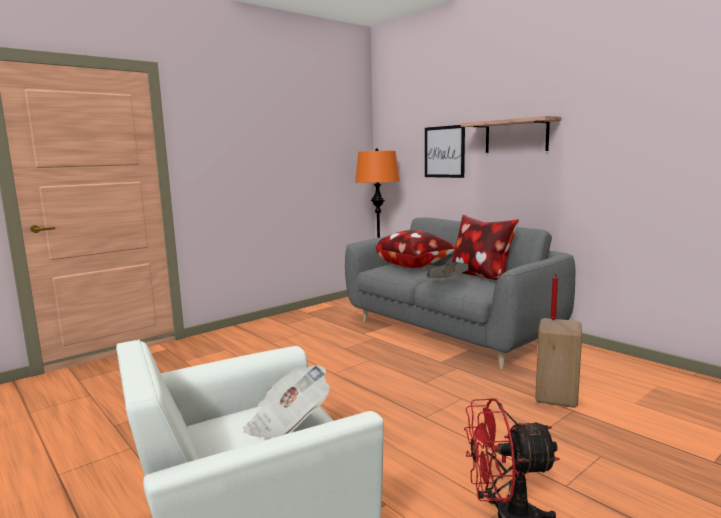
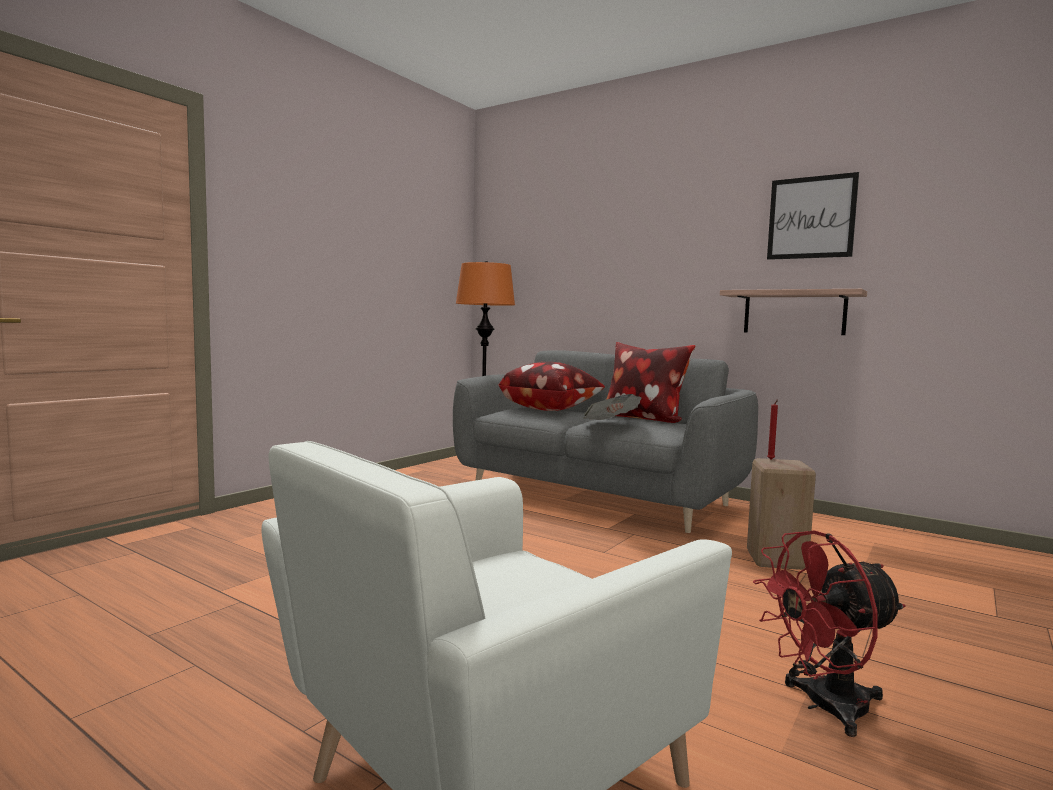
camera: 15 degrees left, 5 degrees down
newspaper [244,365,330,440] -> none
picture [425,125,465,178] -> picture moved to [767,172,859,260]
shelf [461,116,561,153] -> shelf moved to [720,289,867,335]

